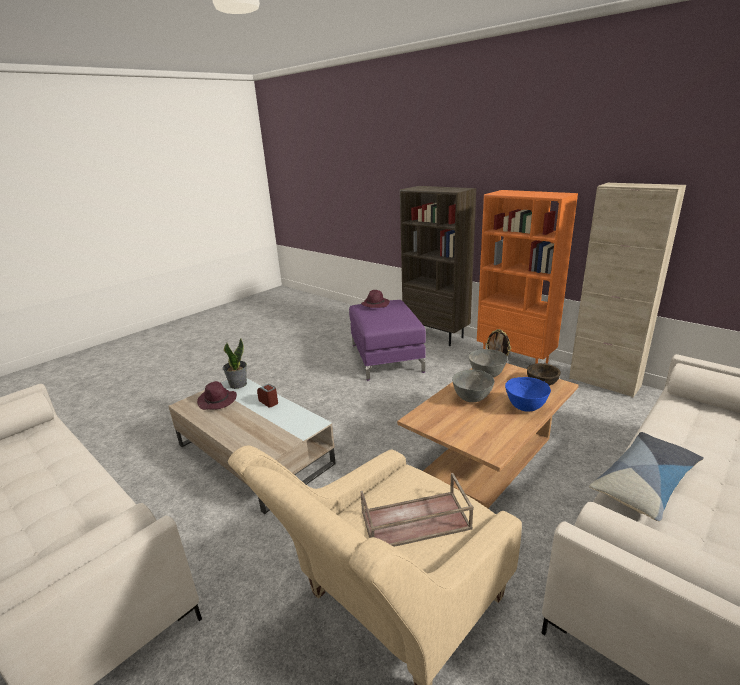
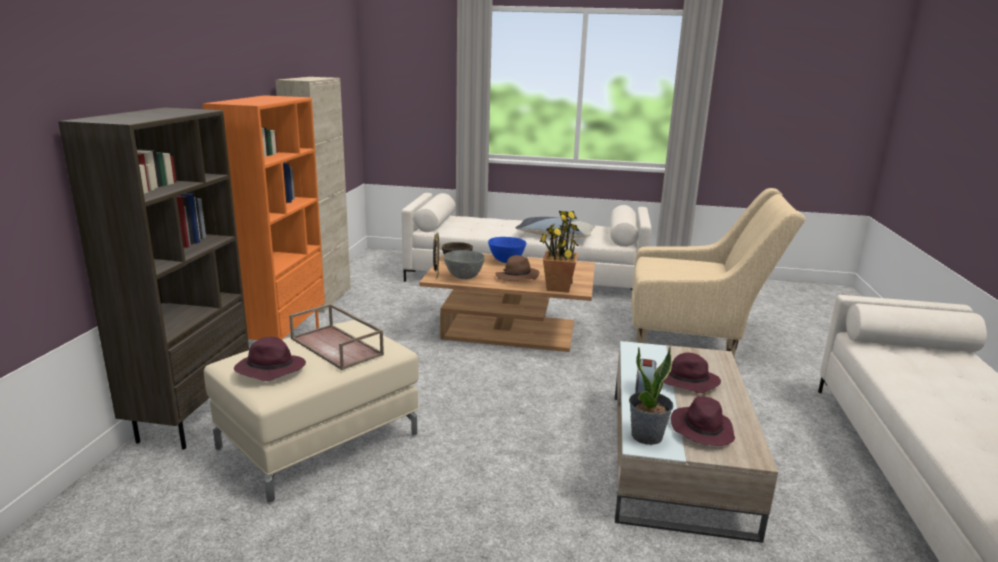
camera: 125 degrees left, 5 degrees down
purple ottoman [349,300,426,381] -> beige ottoman [204,320,419,505]
brown tray [360,473,474,547] -> brown tray moved to [289,304,384,370]
grey bowl [452,370,495,402] -> brown hat [495,255,539,281]
none -> potted plant [540,211,579,293]
none -> purple hat [664,353,721,393]

